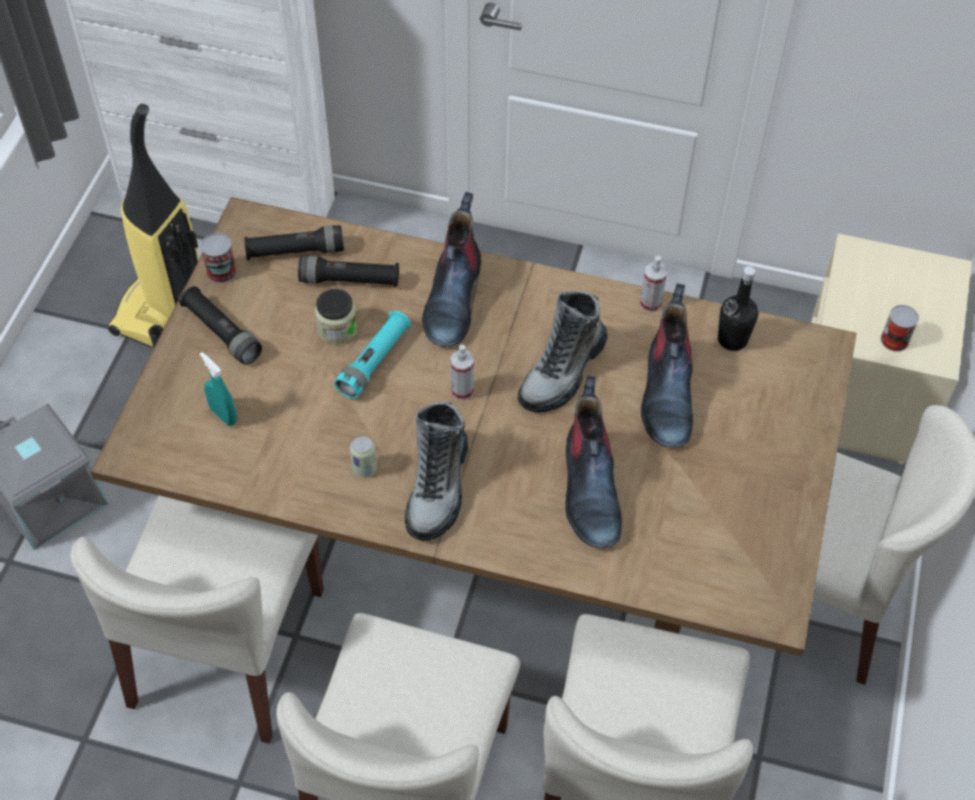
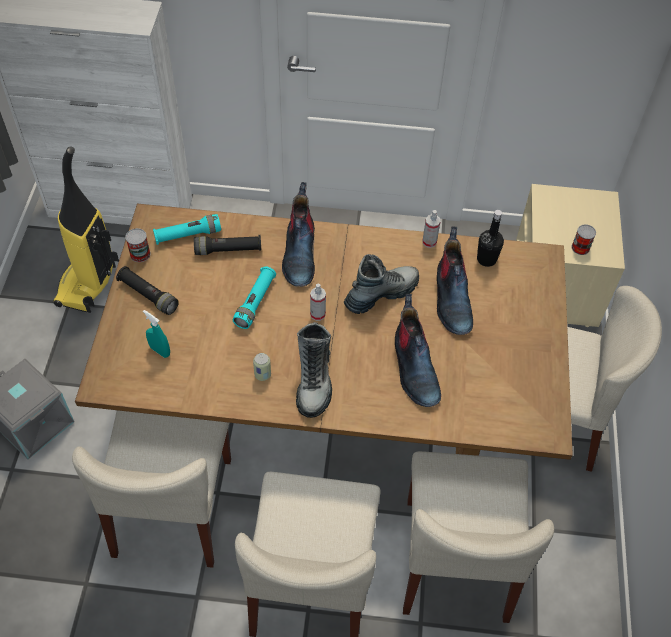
camera: 10 degrees left, 0 degrees up
black flashlight [244,225,344,260] -> turquoise flashlight [153,214,221,245]
jar [315,289,357,344] -> none
boot [518,290,607,412] -> boot turned 150 degrees counterclockwise [344,254,419,314]

